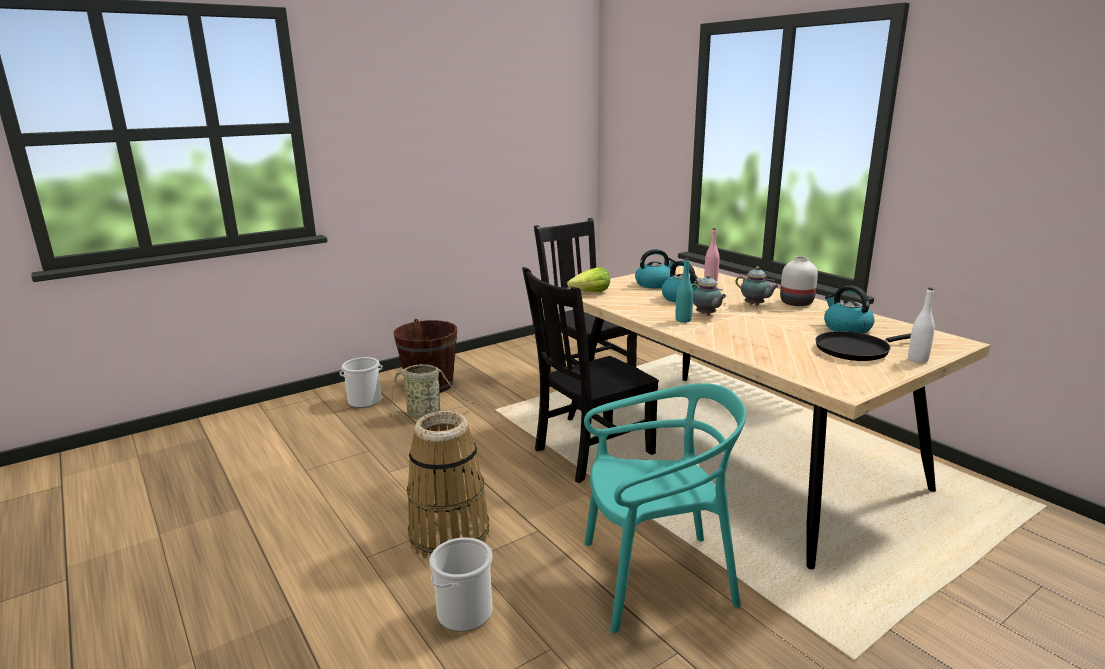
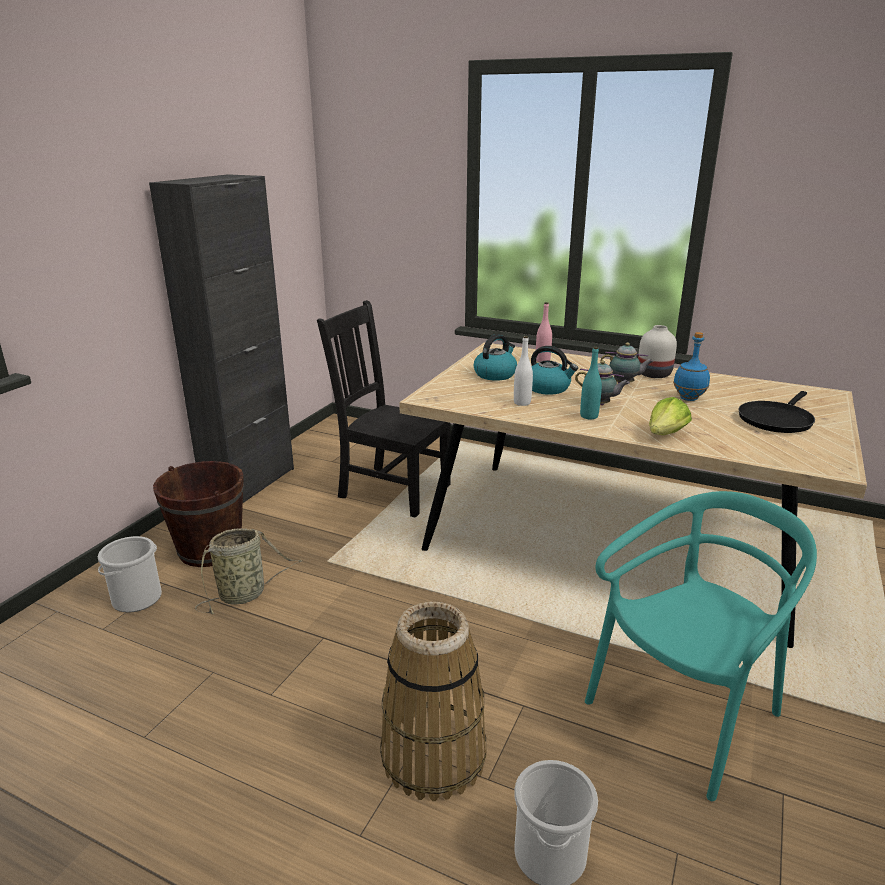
camera: 30 degrees left, 5 degrees up
black chair [522,267,659,483] -> none
lettuce [567,267,610,292] -> lettuce moved to [649,397,692,435]
kettle [824,286,874,334] -> none
white bottle [908,287,935,363] -> white bottle moved to [514,336,533,406]
none -> black cabinet [149,174,294,503]
none -> blue bottle [673,332,710,401]

